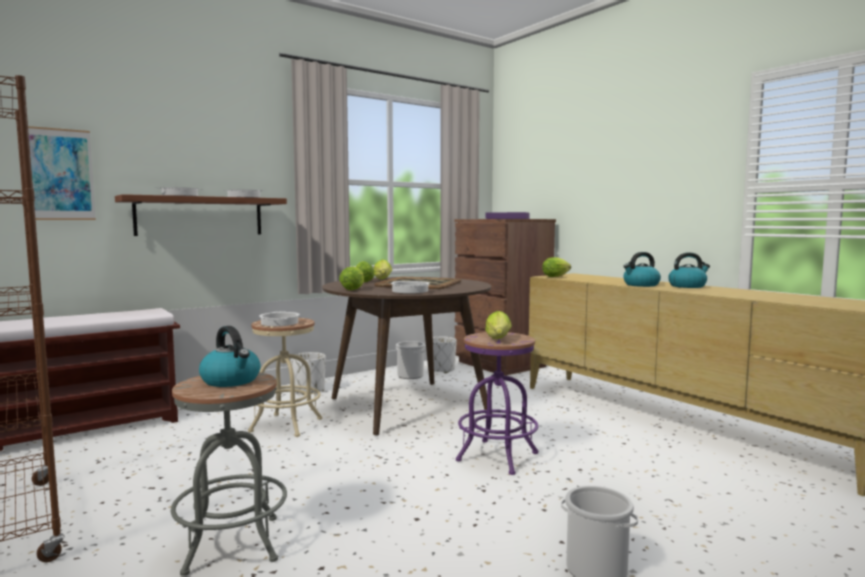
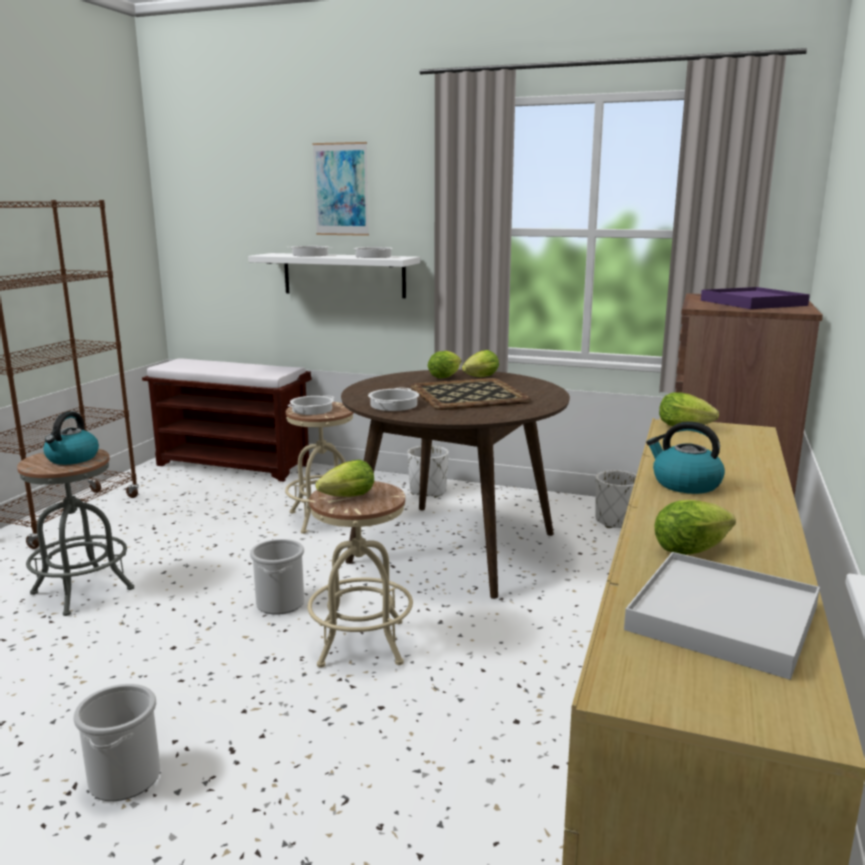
camera: 55 degrees right, 10 degrees up
picture [28,126,96,220] -> picture moved to [312,142,369,236]
brown shelf [115,194,287,236] -> white shelf [248,253,420,298]
lettuce [339,266,364,290] -> lettuce moved to [655,500,736,555]
bucket [396,341,426,379] -> bucket moved to [250,539,304,615]
purple stool [456,332,538,475] -> beige stool [308,481,413,668]
kettle [668,252,710,288] -> none
none -> white tray [624,552,820,680]

